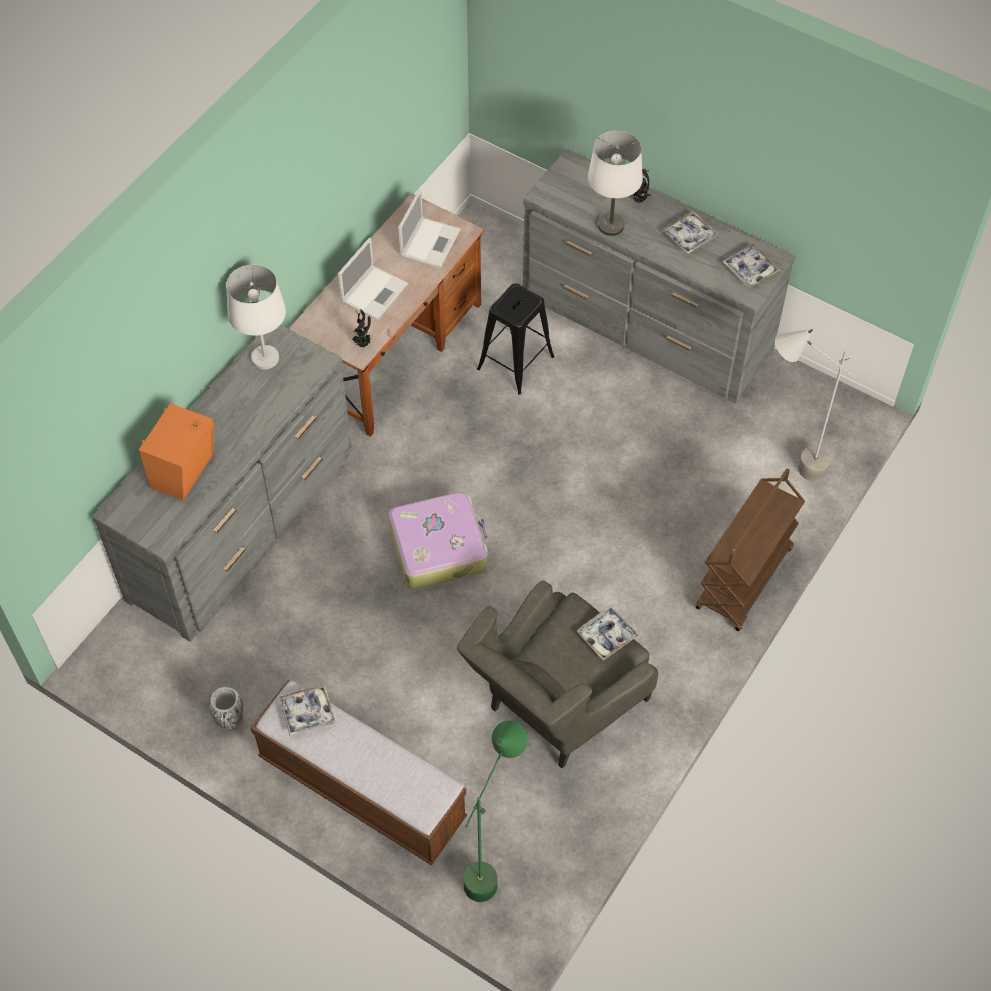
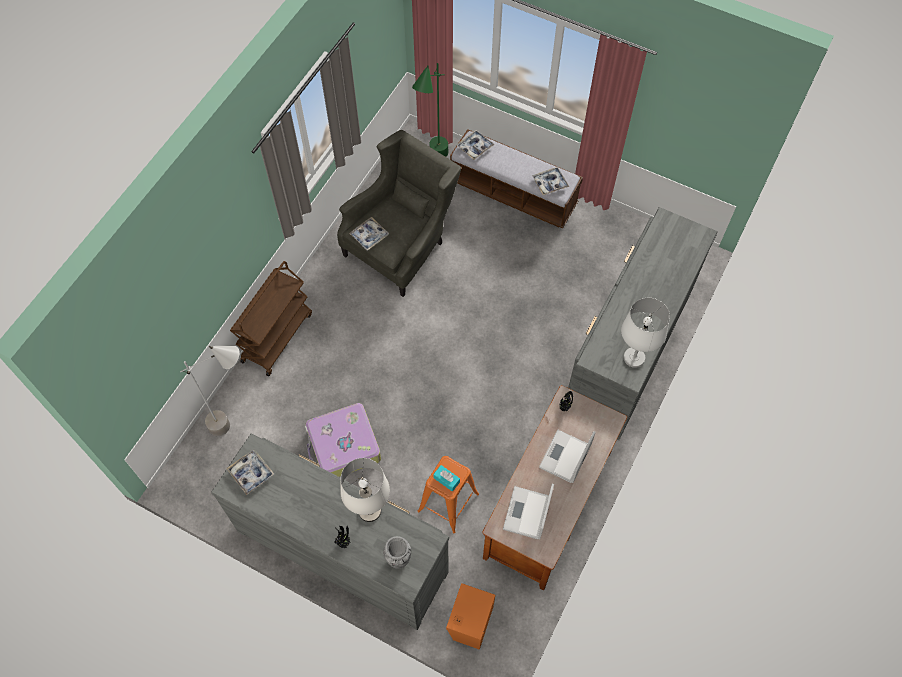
camera: 175 degrees right, 5 degrees up
orange speaker [139,403,214,501] -> orange speaker moved to [446,583,495,650]
vase [209,687,243,731] -> vase moved to [383,536,411,569]
suitcase [389,492,488,590] -> suitcase moved to [305,403,381,477]
black stool [477,283,554,395] -> orange stool [418,456,479,533]
tray [662,211,718,254] -> tray moved to [457,130,494,160]
none -> turquoise tissue box [433,465,460,492]

